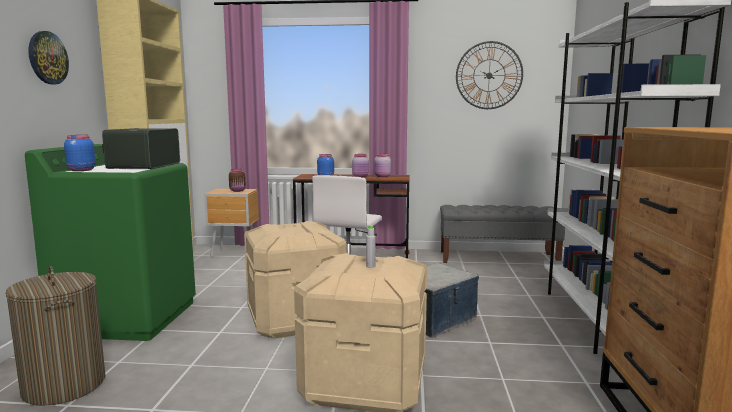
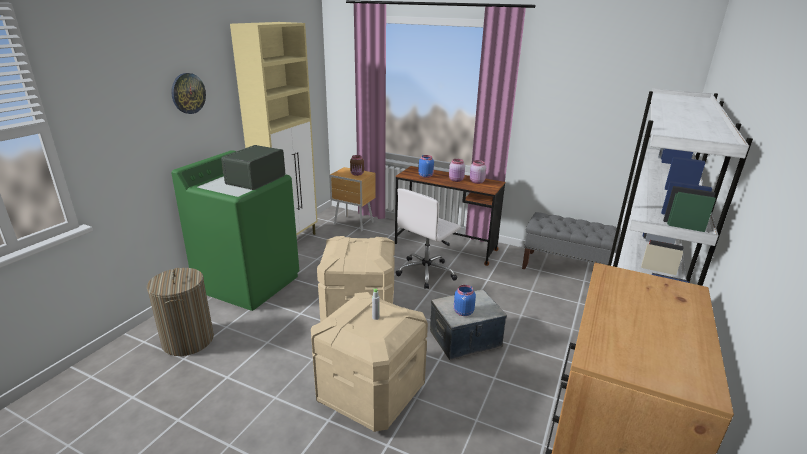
camera: 20 degrees right, 15 degrees up
blue jar [64,135,96,171] -> blue jar moved to [454,285,476,316]
wall clock [456,41,523,109] -> none

